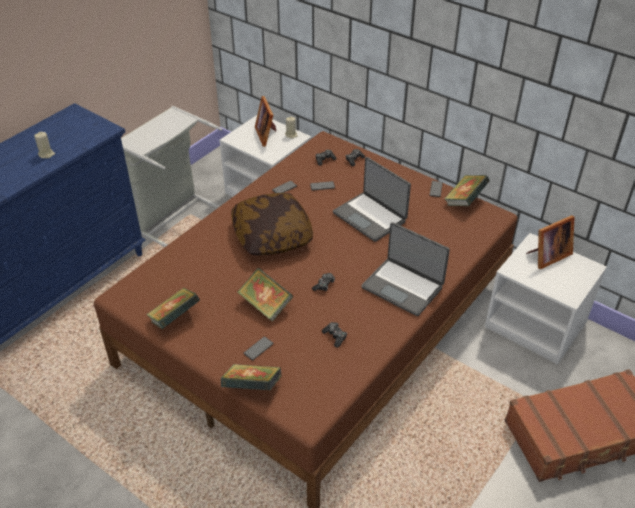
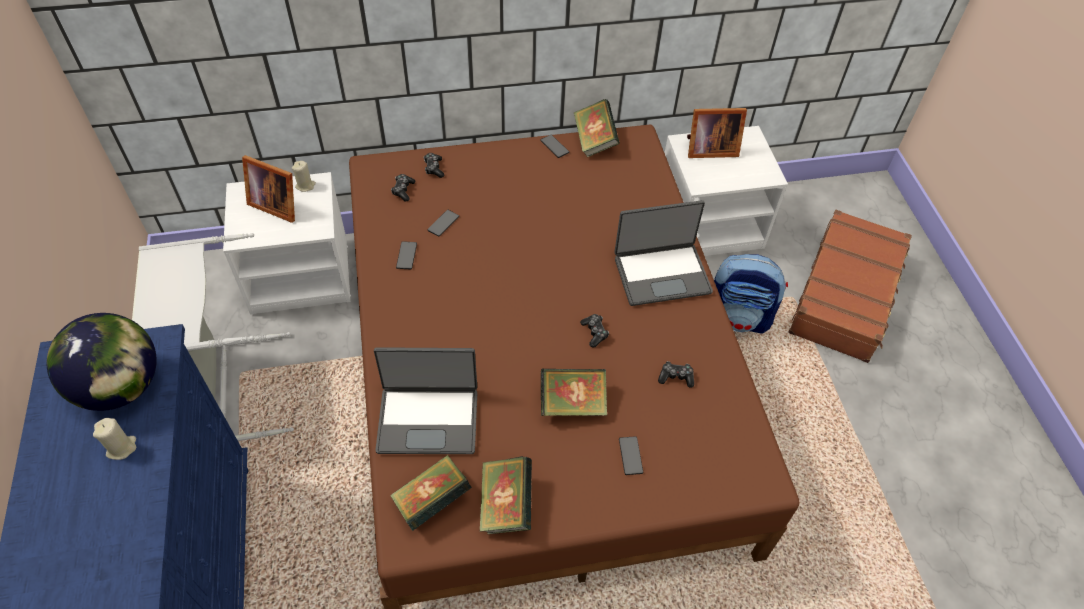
camera: 50 degrees left, 10 degrees up
book [221,364,282,390] -> book moved to [390,455,472,531]
pillow [231,193,313,255] -> none
laptop [333,157,411,242] -> laptop moved to [374,347,477,454]
picture frame [526,215,574,269] -> picture frame turned 75 degrees clockwise [687,108,747,158]
none -> globe [46,313,157,411]
none -> backpack [714,254,788,334]

